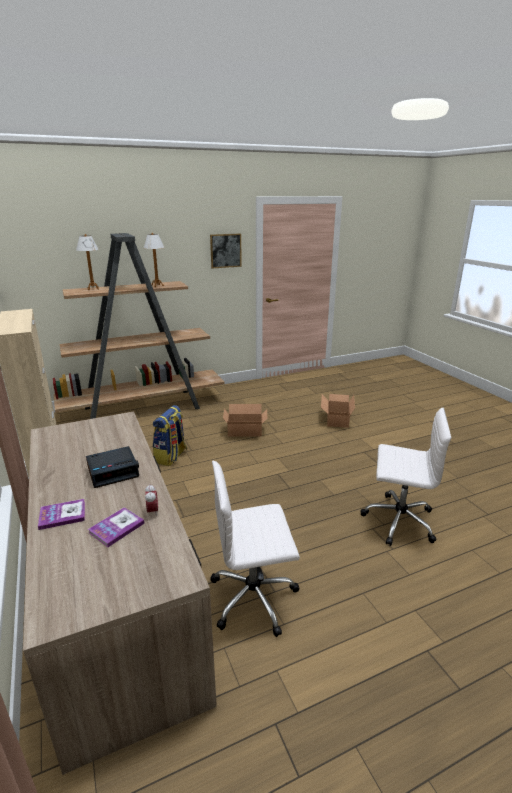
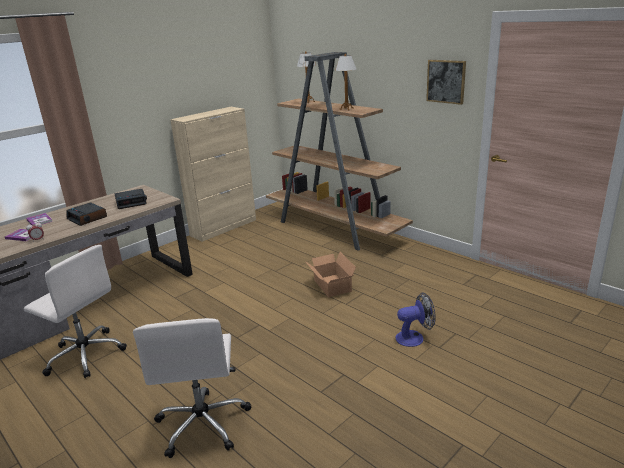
camera: 70 degrees right, 0 degrees up
backpack [153,405,187,466] -> none
white office chair [210,461,300,637] -> white office chair turned 150 degrees clockwise [24,245,127,378]
cardboard box [321,394,355,428] -> fan [396,292,436,347]
none -> alarm clock [114,189,147,209]

